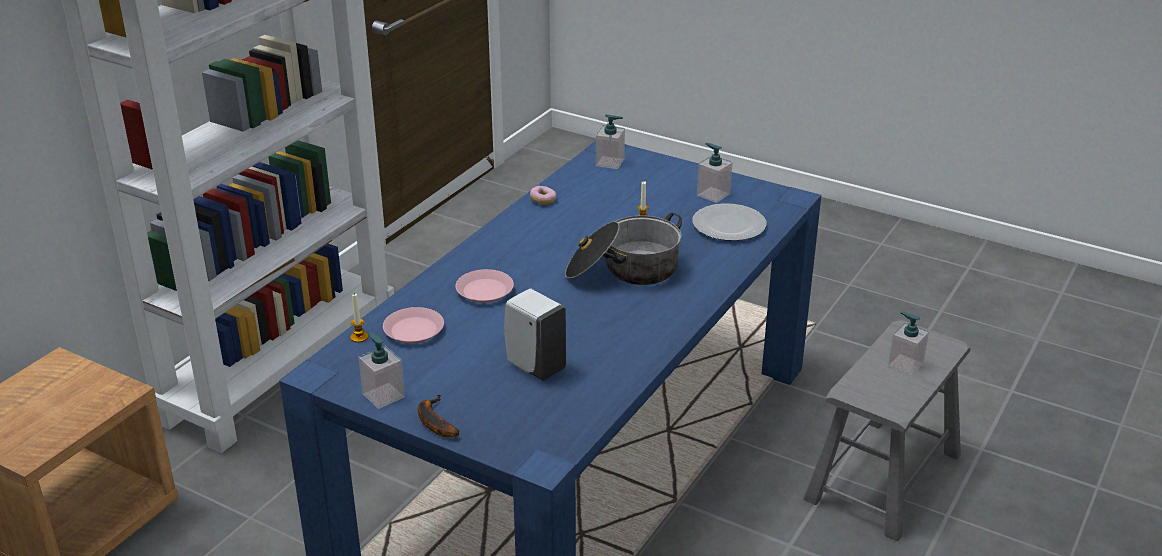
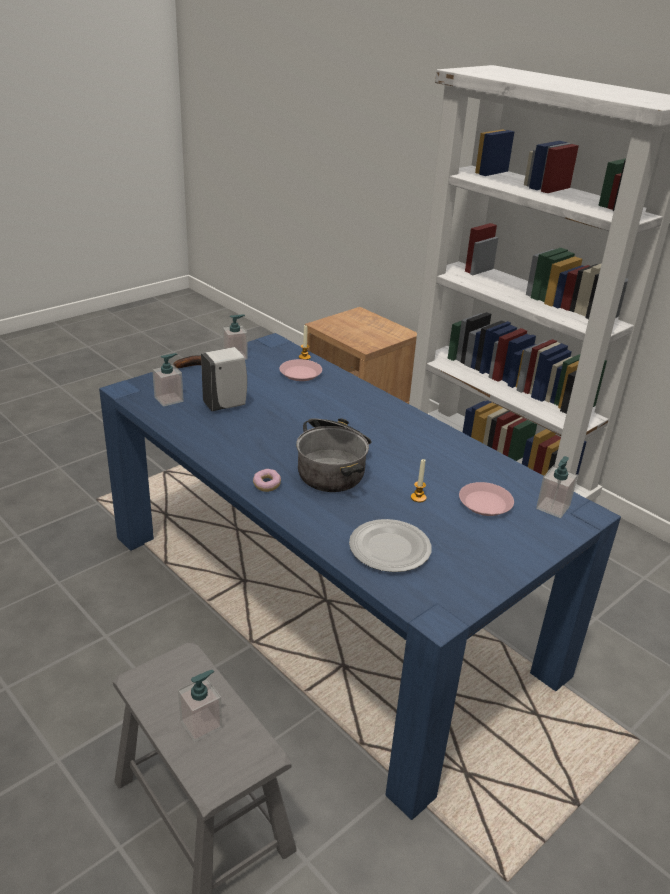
camera: 105 degrees right, 0 degrees up
pink plate [455,269,514,303] -> pink plate moved to [459,482,514,516]
donut [530,186,556,205] -> donut moved to [253,469,281,492]
soap dispenser [697,143,733,203] -> soap dispenser moved to [152,353,184,407]

